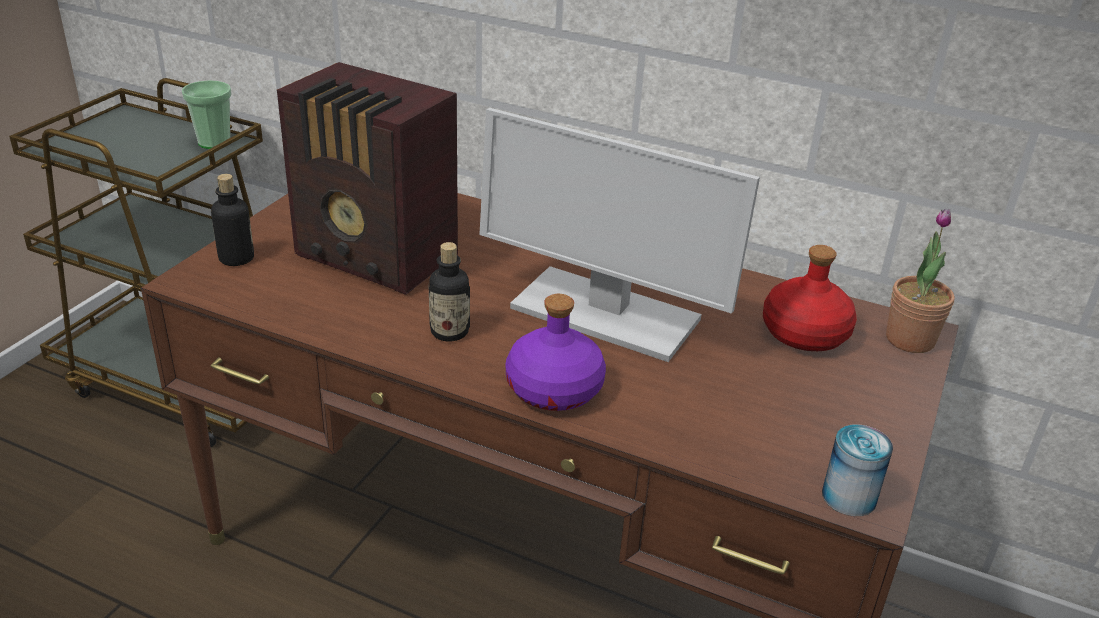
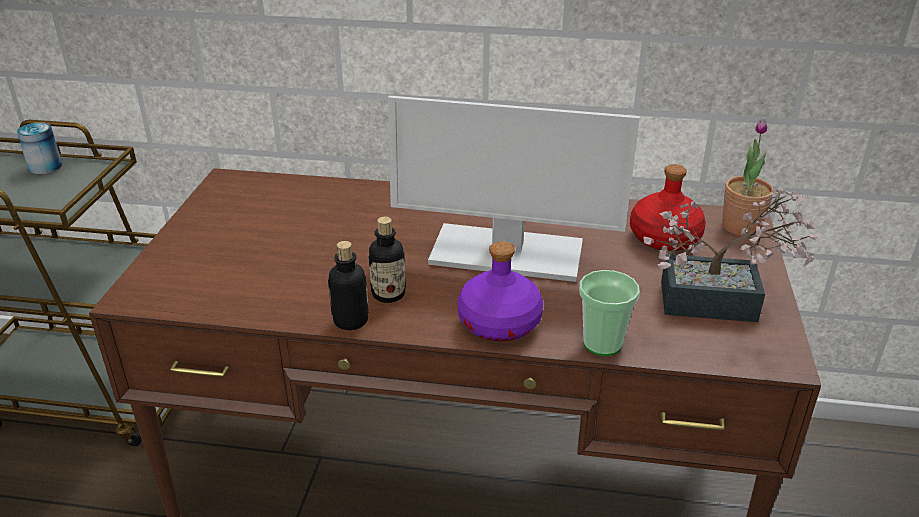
camera: 15 degrees left, 0 degrees up
cup [182,80,232,149] -> cup moved to [579,270,640,356]
bottle [211,174,254,266] -> bottle moved to [328,241,369,330]
radio [277,62,458,295] -> none
can [822,424,893,516] -> can moved to [17,122,62,174]
none -> potted plant [643,187,819,322]

